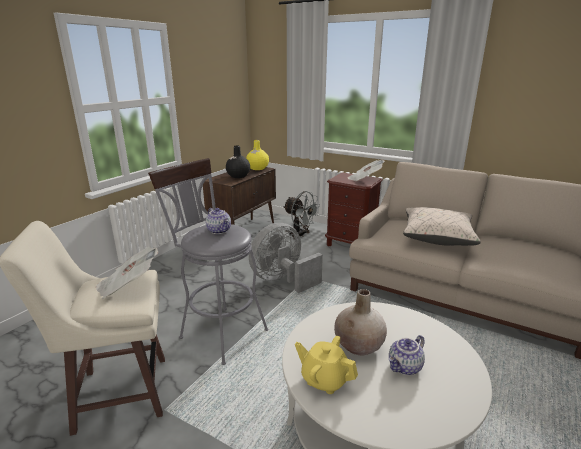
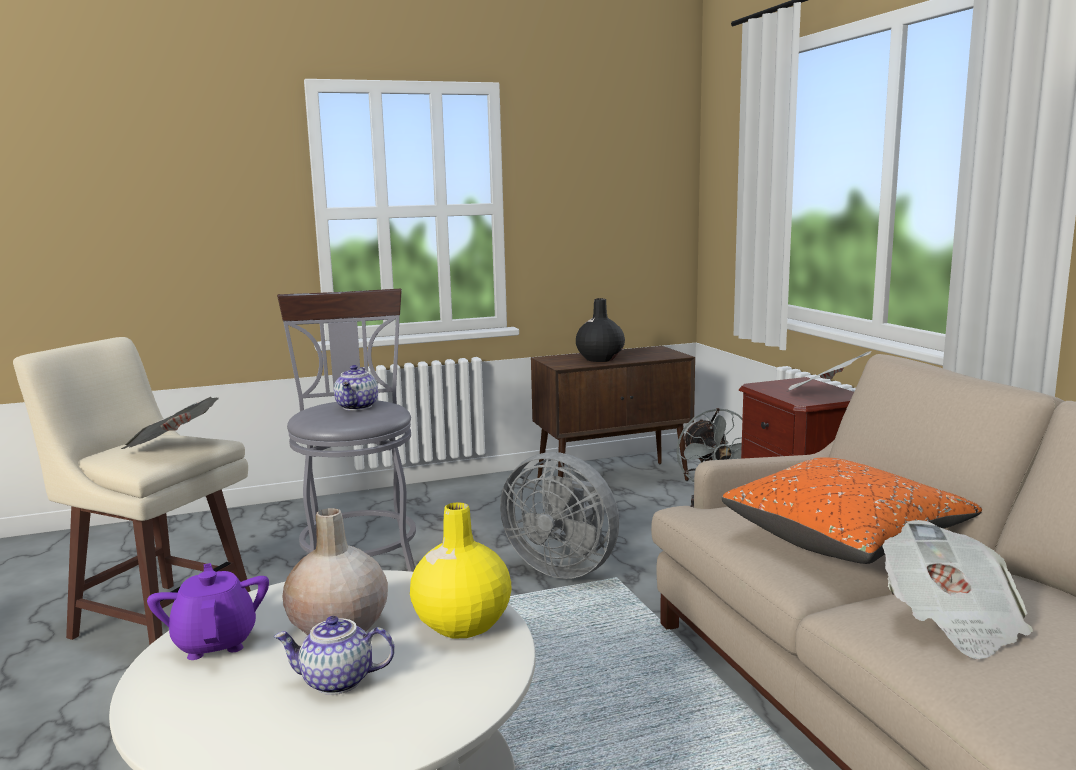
camera: 40 degrees right, 10 degrees down
yellow vase [246,140,269,170] -> yellow vase moved to [410,502,511,638]
grey fan [249,223,323,293] -> grey fan turned 150 degrees counterclockwise [500,452,619,579]
yellow teapot [295,336,358,394] -> purple teapot [147,563,269,660]
beige pillow [403,207,481,246] -> orange pillow [722,457,982,564]
none -> newspaper [883,520,1033,660]

